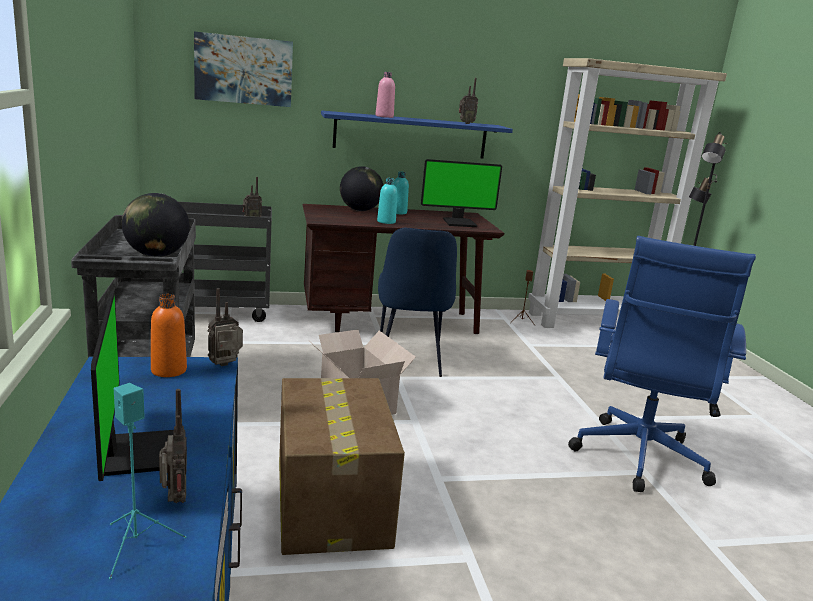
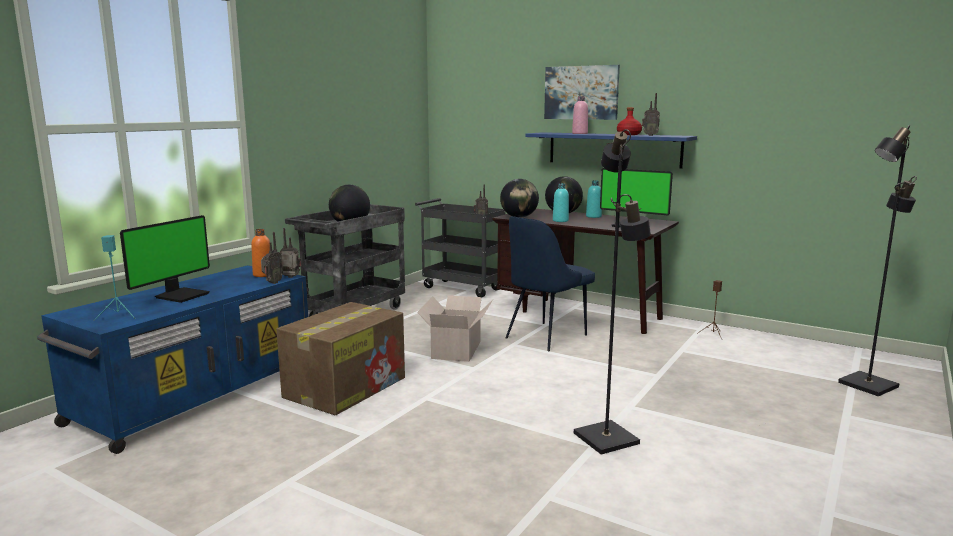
camera: 45 degrees right, 5 degrees down
radio [159,389,187,503] -> radio moved to [261,232,283,284]
picture [194,31,293,107] -> picture moved to [544,65,620,120]
beige bookcase [528,58,727,328] -> none
blue office chair [568,236,756,492] -> black floor lamp [574,129,651,454]
none -> globe [500,179,539,218]
none -> red bottle [617,107,642,135]

